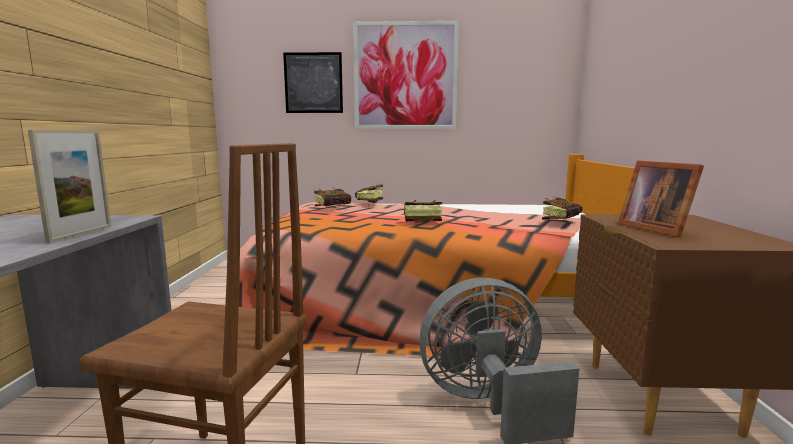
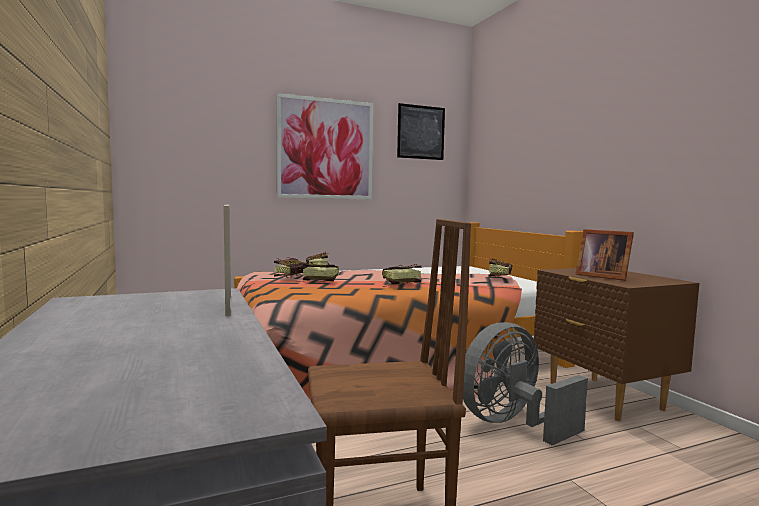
camera: 25 degrees left, 5 degrees down
picture [283,52,343,113] -> picture moved to [397,103,445,160]
none -> book [296,262,339,283]

